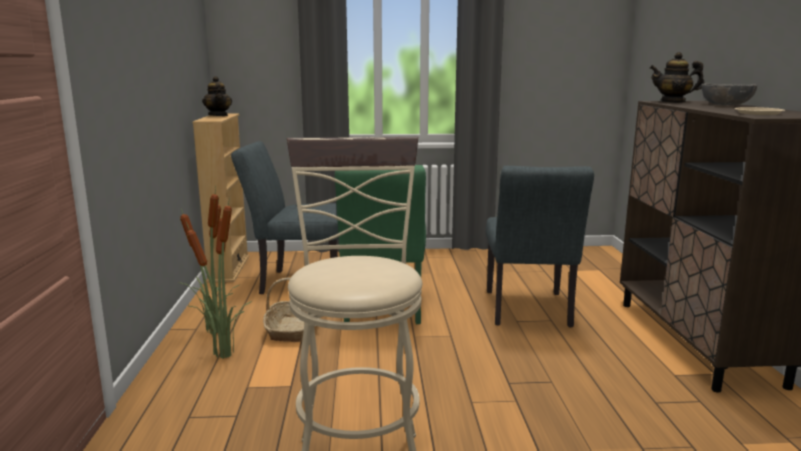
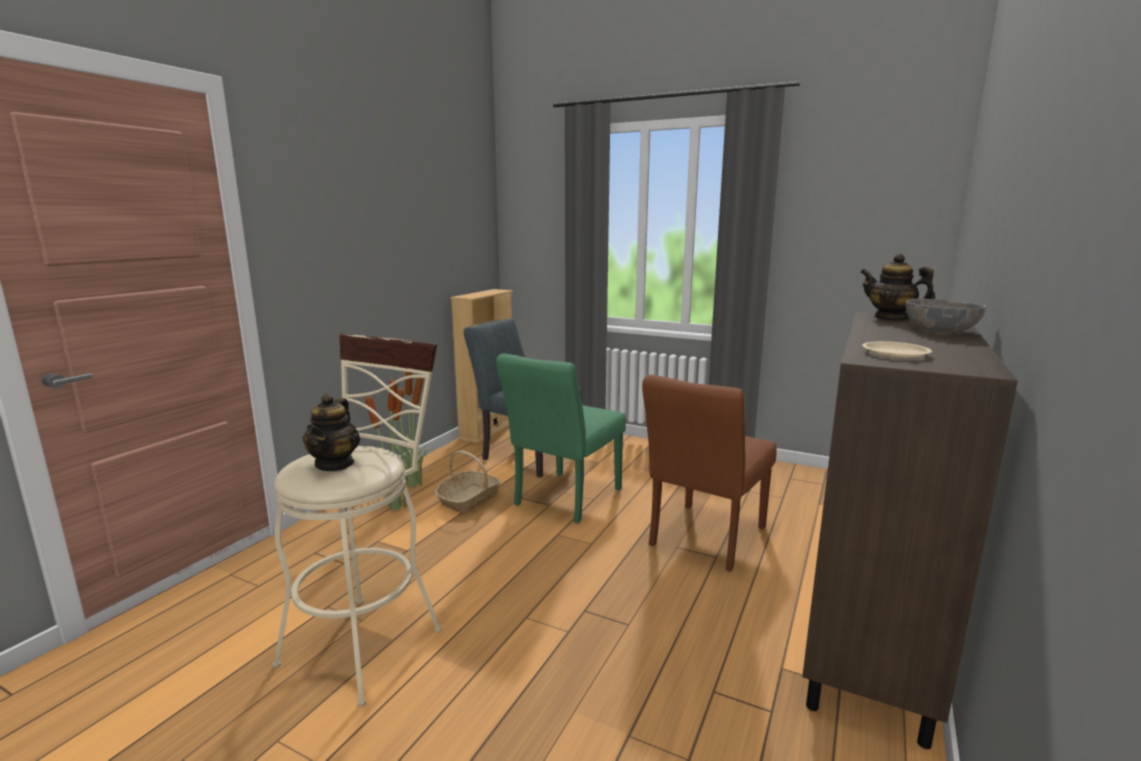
camera: 30 degrees right, 0 degrees up
teapot [202,76,232,116] -> teapot moved to [303,393,360,471]
grey chair [486,166,594,327] -> brown chair [642,375,777,572]

